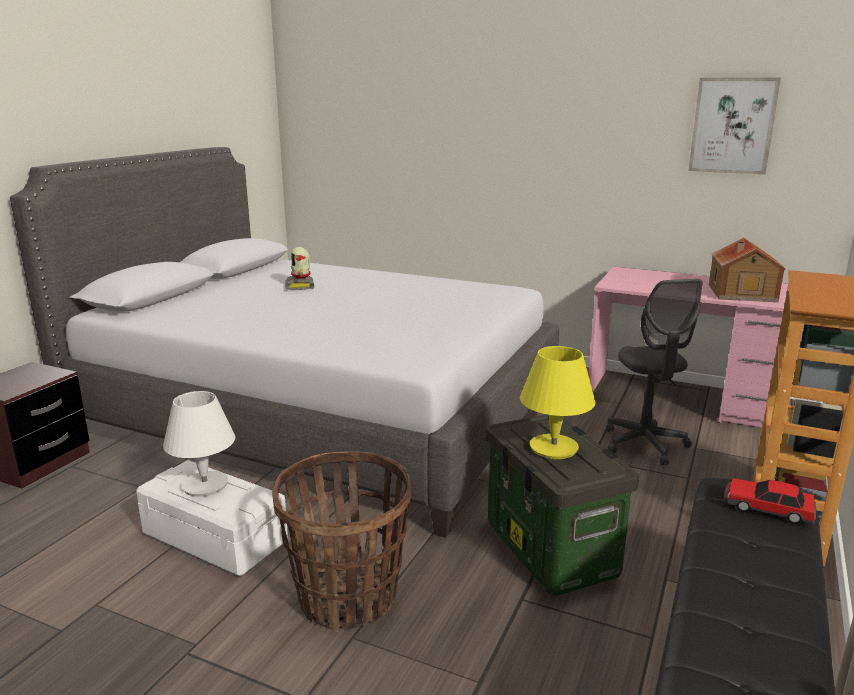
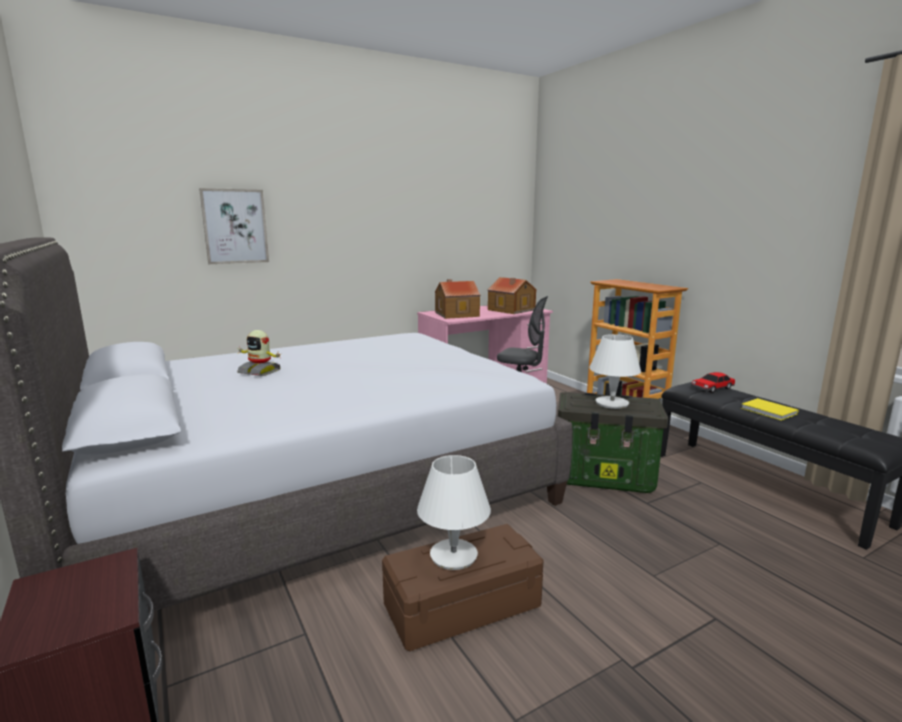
camera: 55 degrees left, 5 degrees down
white storage box [136,460,288,576] -> brown storage box [382,524,544,652]
basket [272,451,411,632] -> none
yellow table lamp [520,346,595,459] -> white table lamp [589,334,641,409]
picture [688,77,781,174] -> picture moved to [199,188,269,264]
none -> toy house [435,279,480,319]
none -> yellow book [741,398,798,421]

